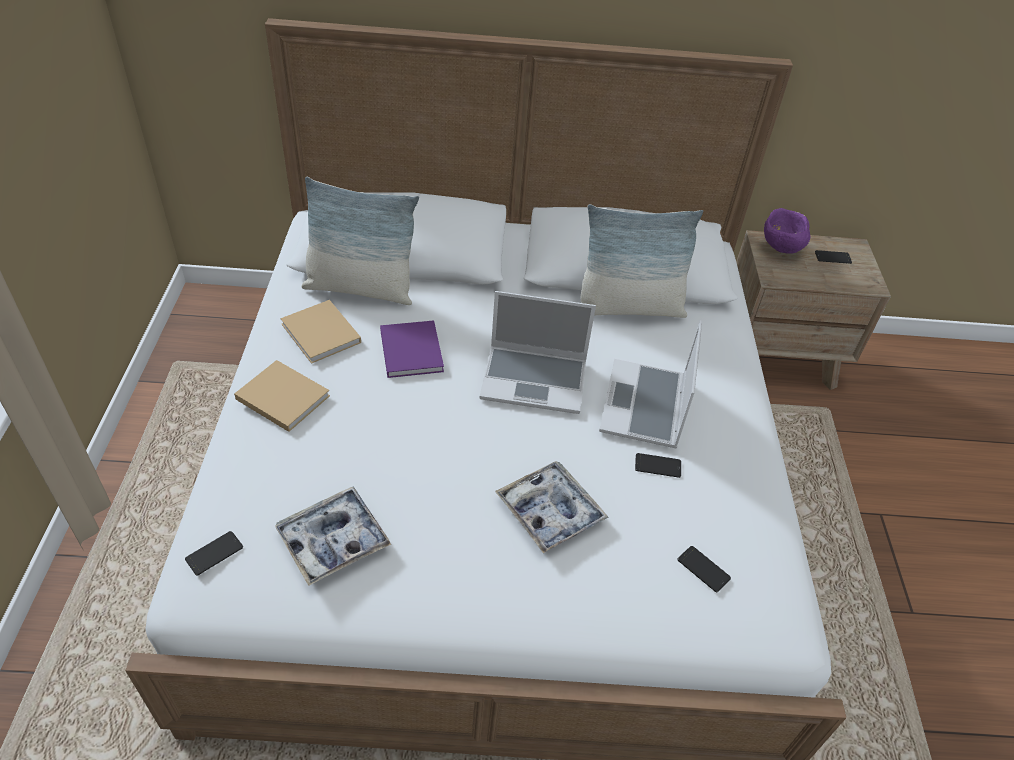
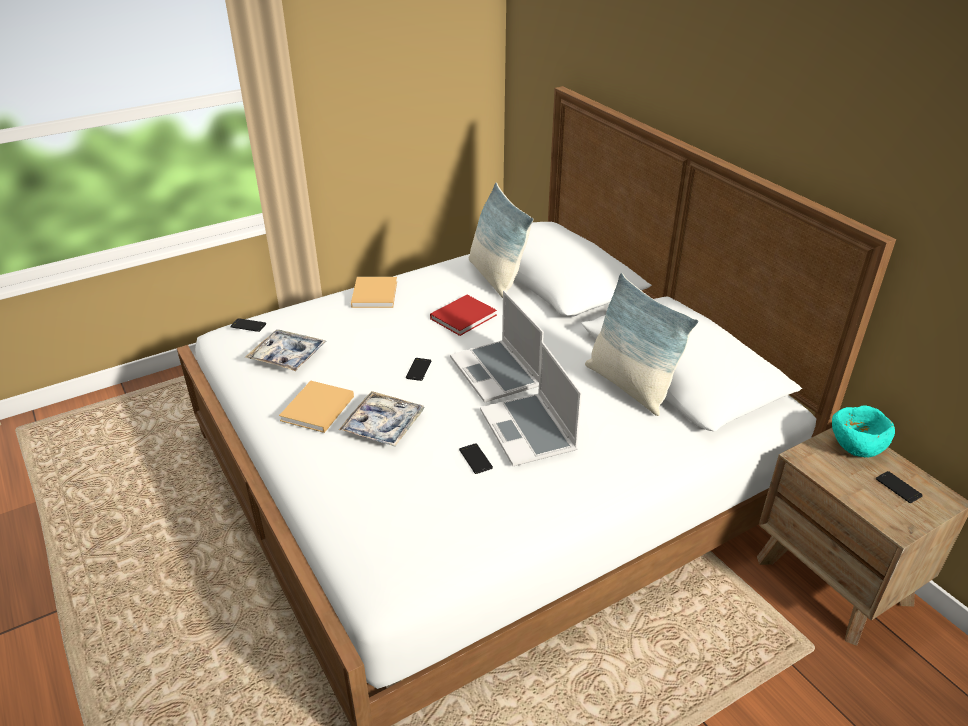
camera: 60 degrees right, 10 degrees down
beige book [280,300,361,364] -> beige book moved to [279,380,354,433]
purple book [380,320,444,378] -> red book [430,295,497,336]
laptop [599,320,702,448] -> laptop turned 90 degrees counterclockwise [480,341,582,466]
phone [677,546,731,592] -> phone moved to [406,358,431,381]
purple bowl [764,208,810,254] -> turquoise bowl [832,406,895,457]

